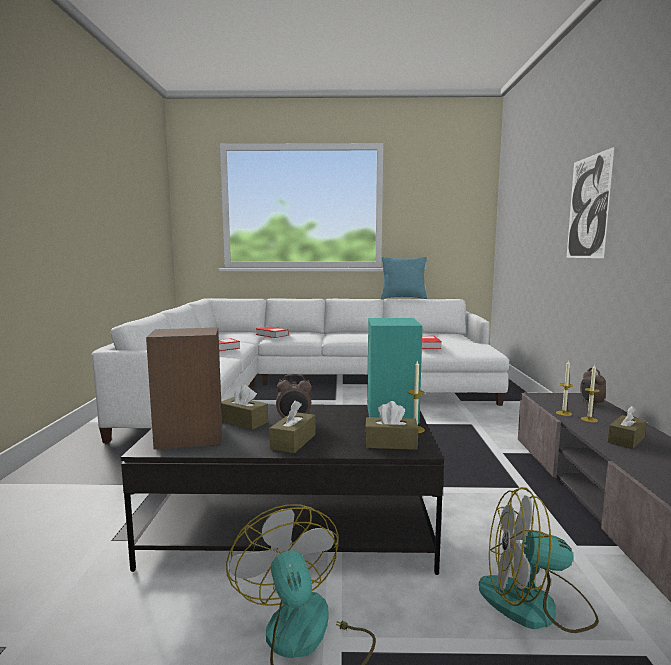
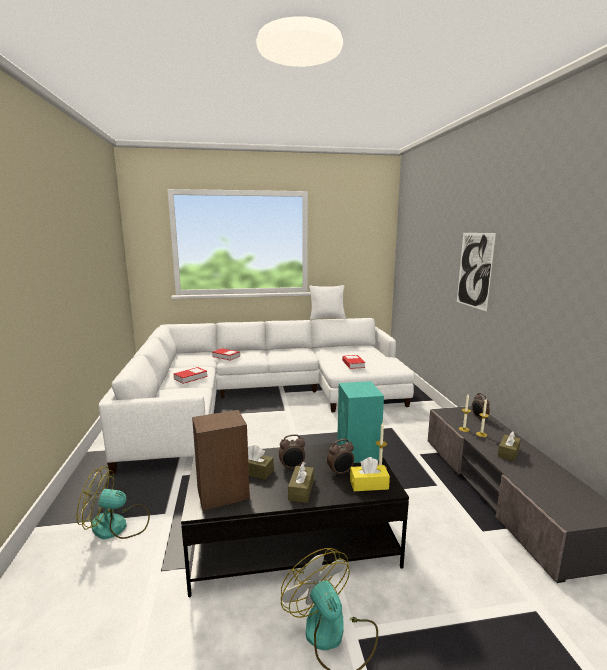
camera: 10 degrees left, 5 degrees up
brown tissue box [365,401,418,450] -> yellow tissue box [350,457,390,491]
turquoise pillow [381,257,427,299] -> white pillow [309,285,346,320]
fan [479,487,599,633] -> fan moved to [76,466,150,539]
none -> alarm clock [327,439,354,476]

